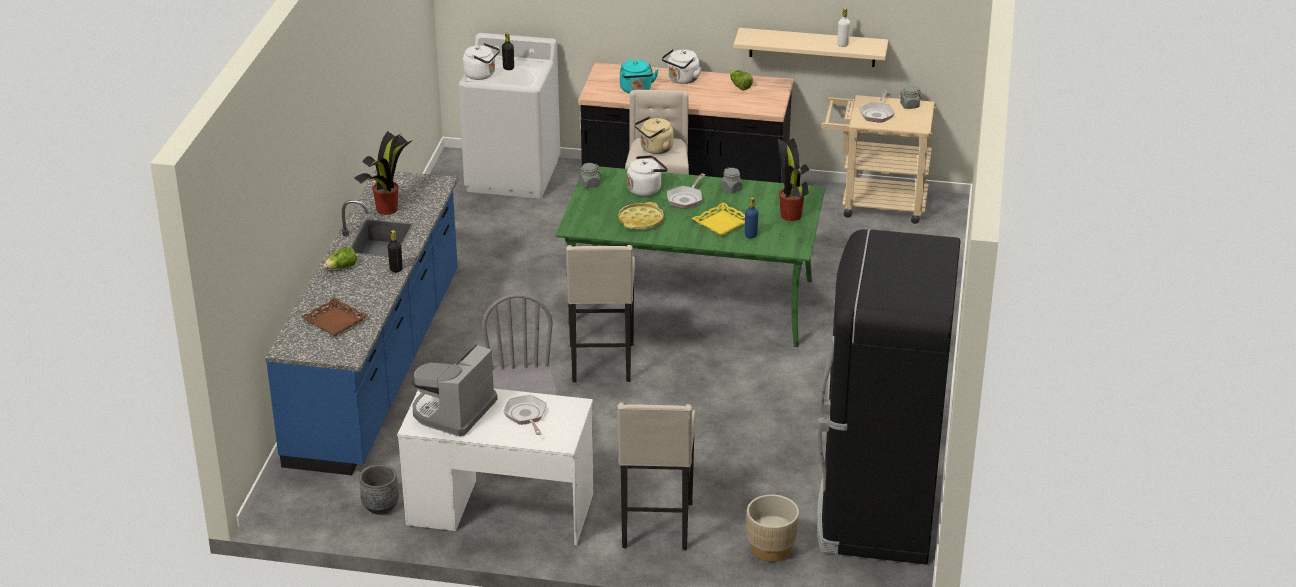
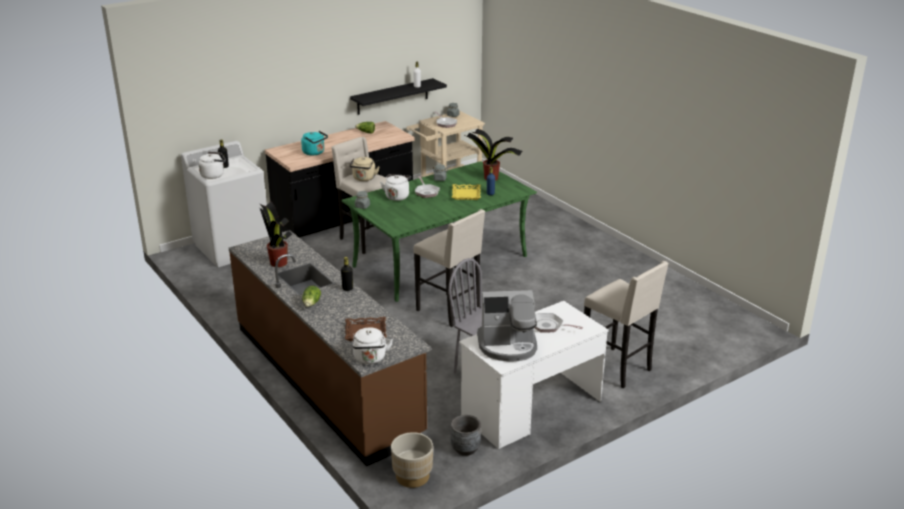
camera: 45 degrees left, 5 degrees down
blue counter [265,169,458,475] -> brown counter [229,230,431,466]
coffee machine [412,344,497,436] -> coffee machine turned 75 degrees counterclockwise [477,290,537,362]
yellow tray [618,202,664,230] -> none
white kettle [662,49,702,84] -> white kettle moved to [353,327,393,364]
beige shelf [734,28,888,67] -> black shelf [350,78,447,115]
beige planter [747,494,799,562] -> beige planter moved to [391,432,433,488]
black fridge [817,229,961,565] -> none

